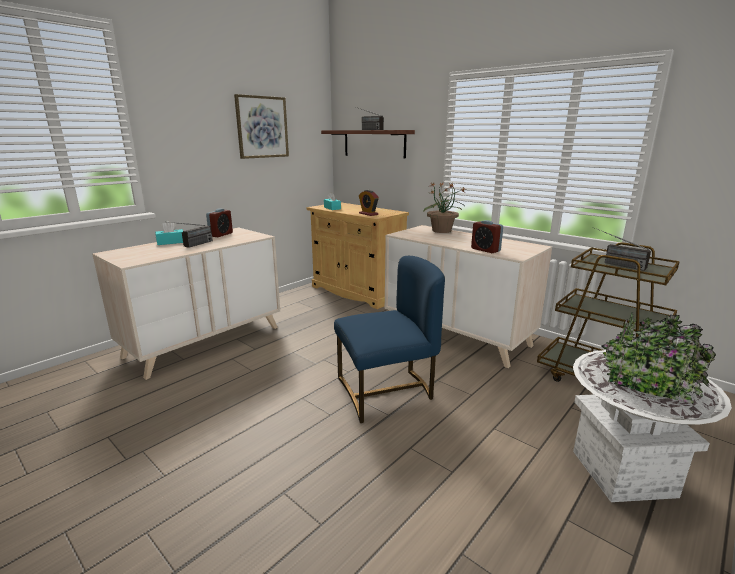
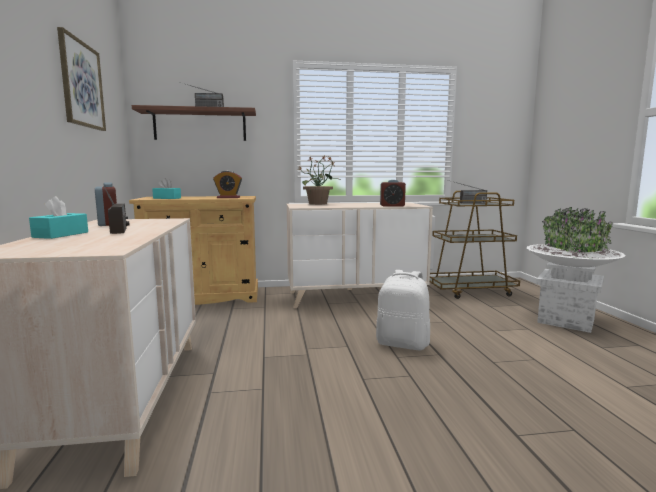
camera: 50 degrees left, 10 degrees down
blue chair [334,256,445,423] -> white backpack [376,270,430,350]

